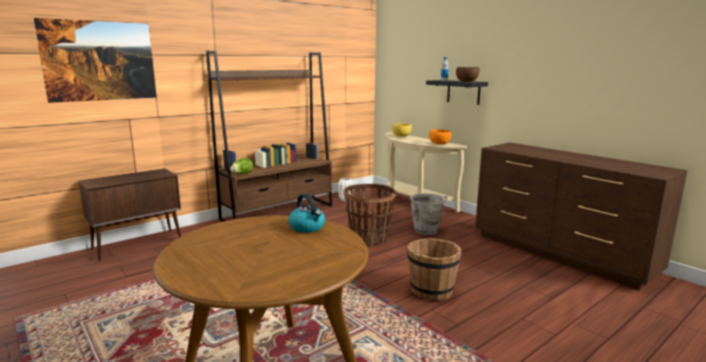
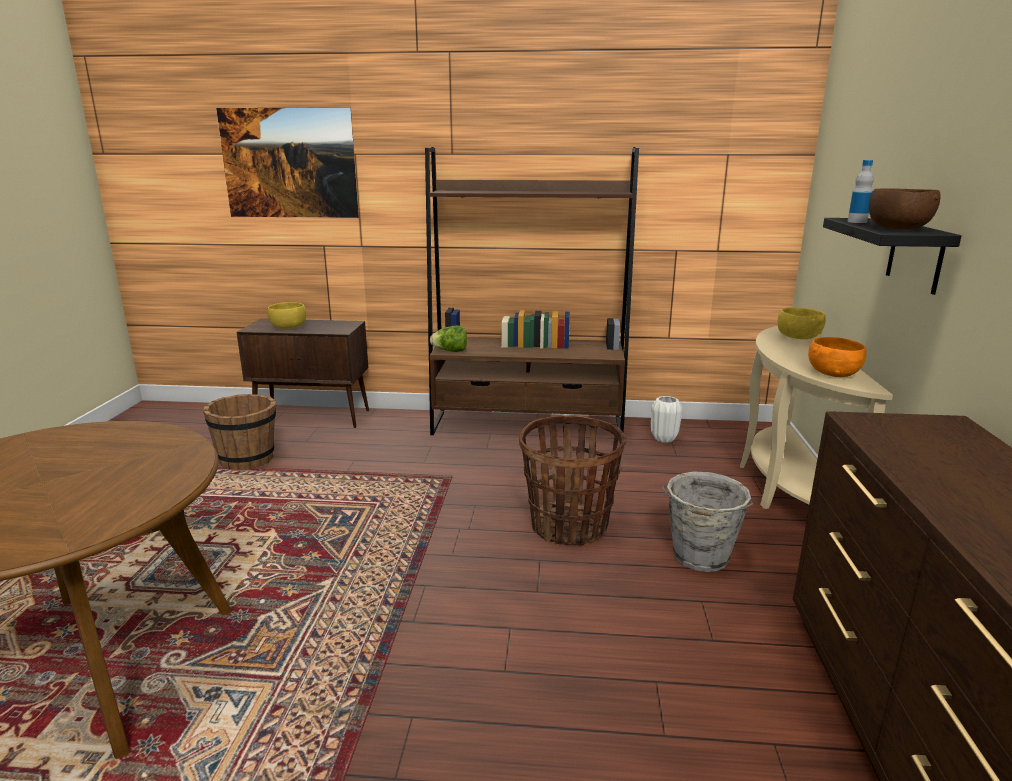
camera: 45 degrees right, 5 degrees up
kettle [288,194,325,233] -> none
brown bucket [407,238,462,300] -> brown bucket moved to [203,394,276,470]
none -> yellow bowl [267,302,306,329]

